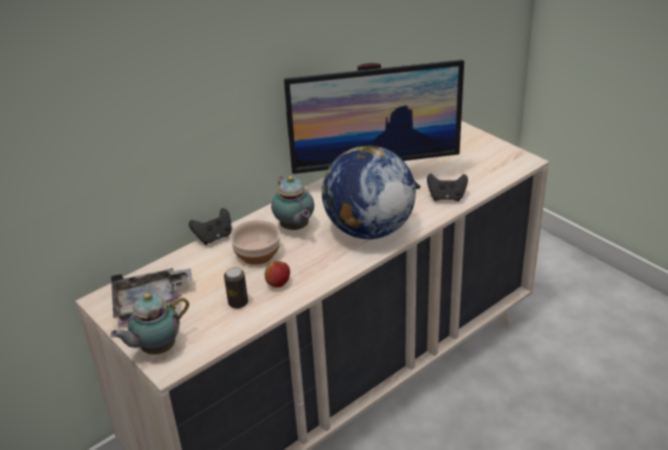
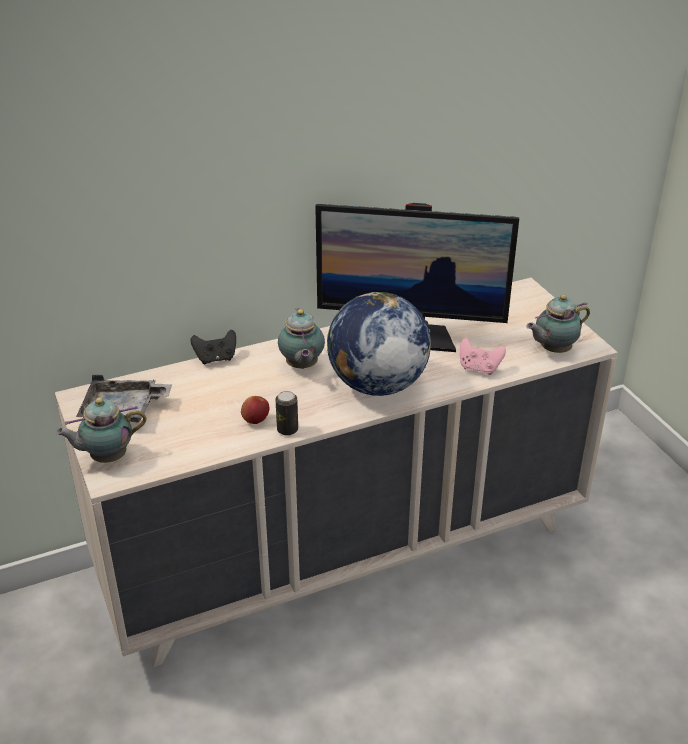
camera: 15 degrees right, 0 degrees up
can [224,267,248,309] -> can moved to [275,391,298,436]
bowl [230,220,280,265] -> none
black game controller [427,174,468,201] -> pink game controller [460,338,506,375]
none -> teapot [526,295,590,353]

